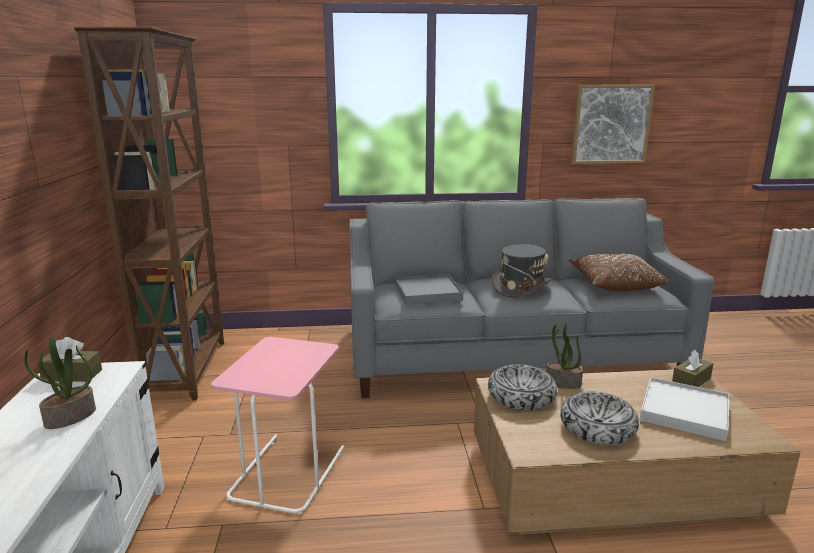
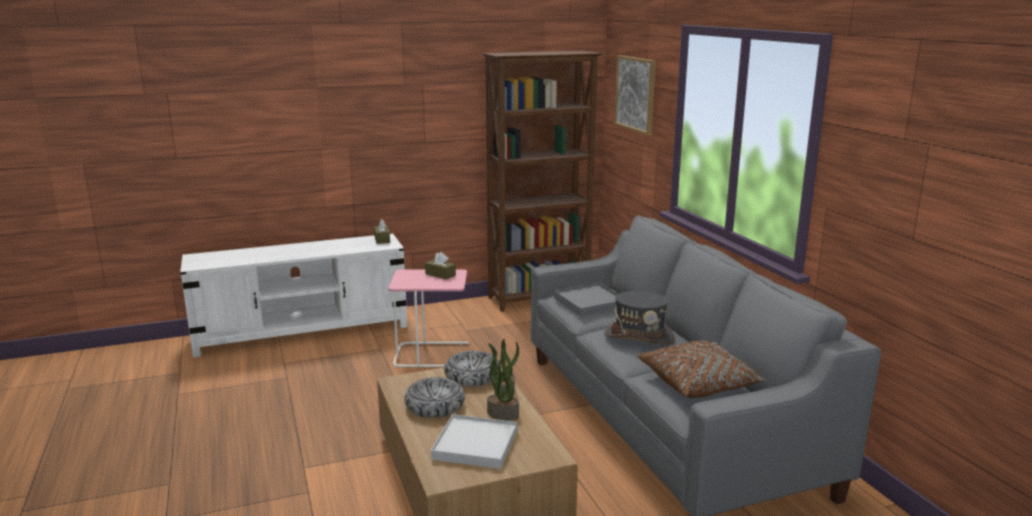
camera: 75 degrees right, 0 degrees up
potted plant [24,337,96,429] -> potted plant moved to [487,359,519,420]
picture [571,85,655,164] -> picture moved to [614,55,656,135]
brown tissue box [672,350,713,387] -> brown tissue box moved to [425,252,456,280]

